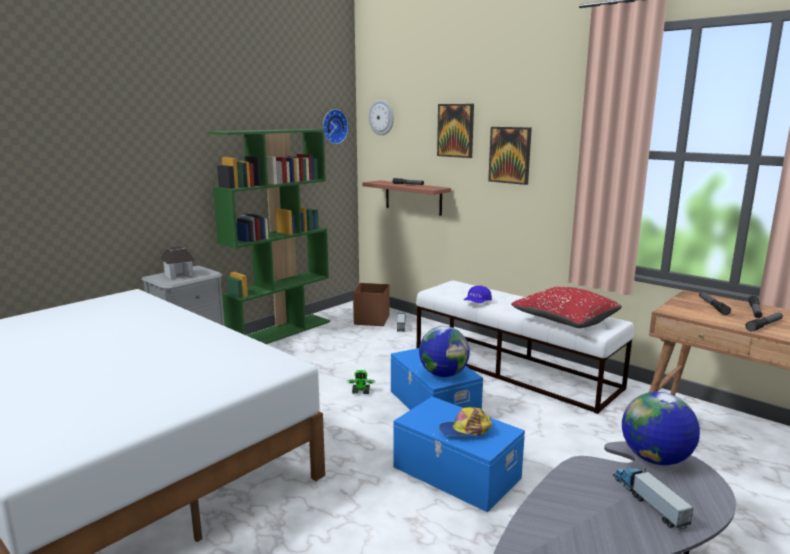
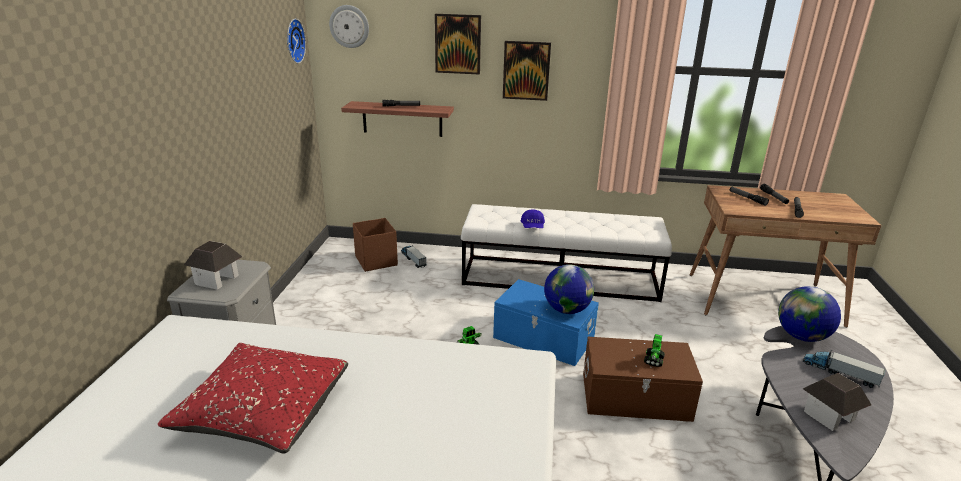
camera: 35 degrees left, 10 degrees up
green bookcase [208,129,330,344] -> none
blue storage box [393,397,525,512] -> brown storage box [583,337,703,422]
cap [439,407,492,436] -> toy robot [644,334,665,367]
red pillow [511,287,622,328] -> red pillow moved to [158,343,348,454]
none -> toy house [803,373,872,431]

